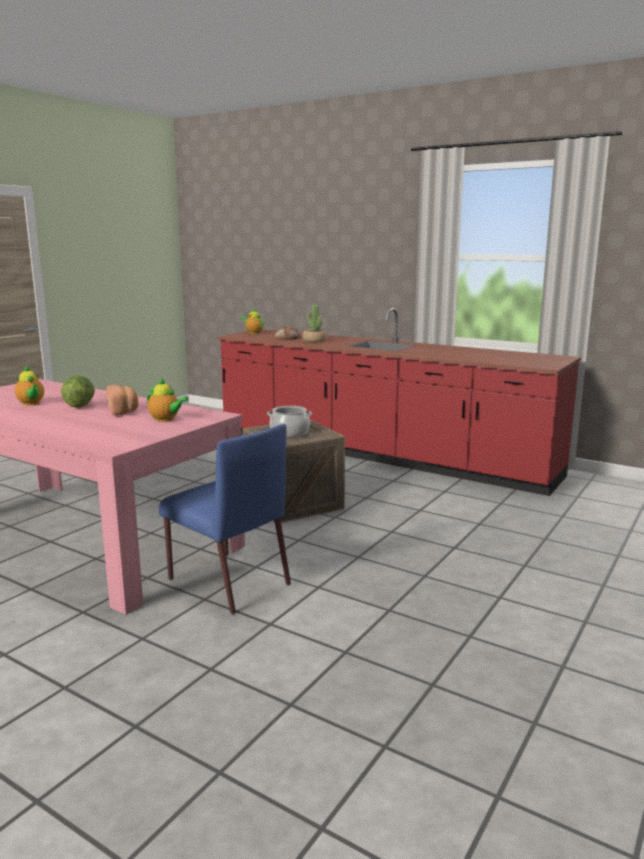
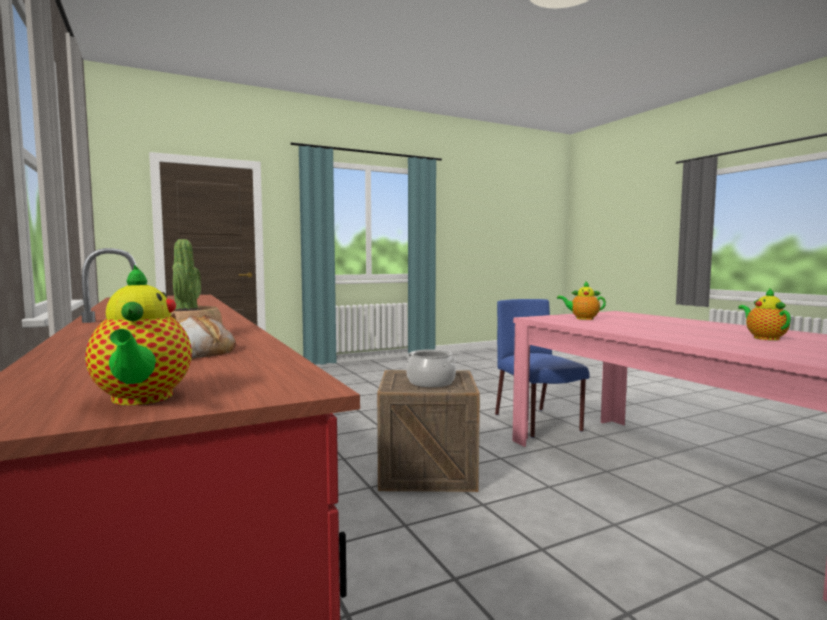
camera: 150 degrees left, 10 degrees down
lettuce [61,375,95,408] -> none
bread [106,385,138,415] -> none
teapot [147,378,189,422] -> teapot turned 45 degrees counterclockwise [557,281,606,320]

